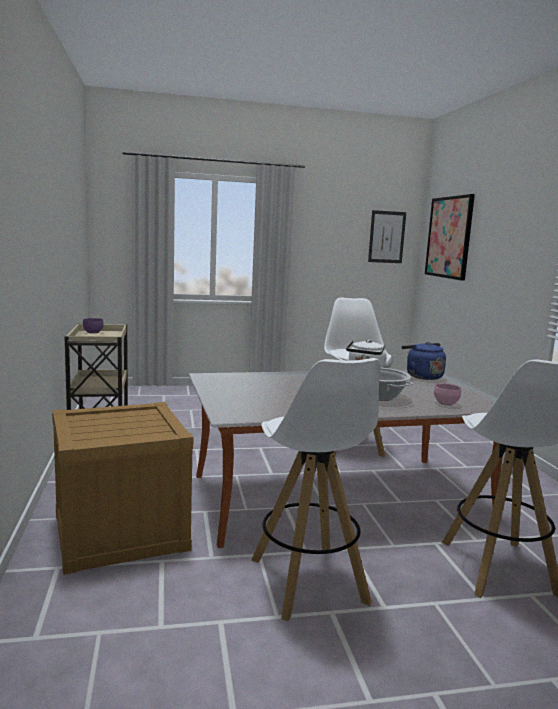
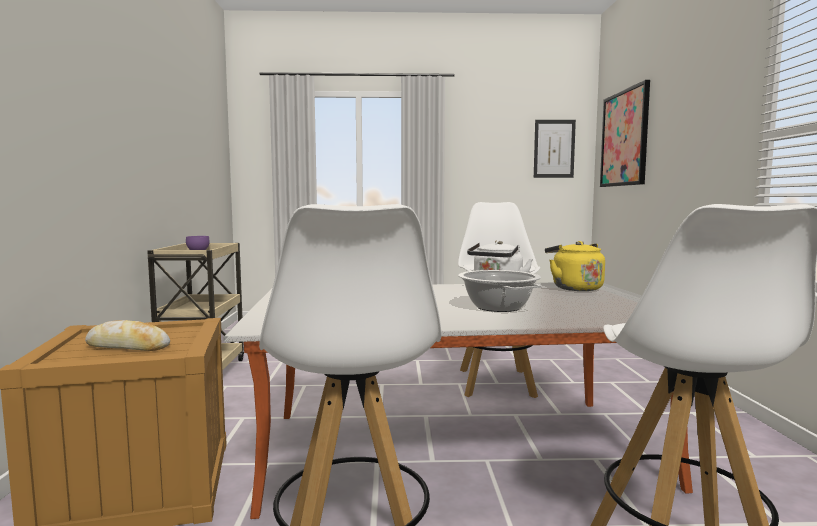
camera: 10 degrees right, 5 degrees down
blue kettle [401,342,446,380] -> yellow kettle [545,241,605,291]
pink bowl [434,383,461,406] -> none
none -> bread [85,320,170,351]

